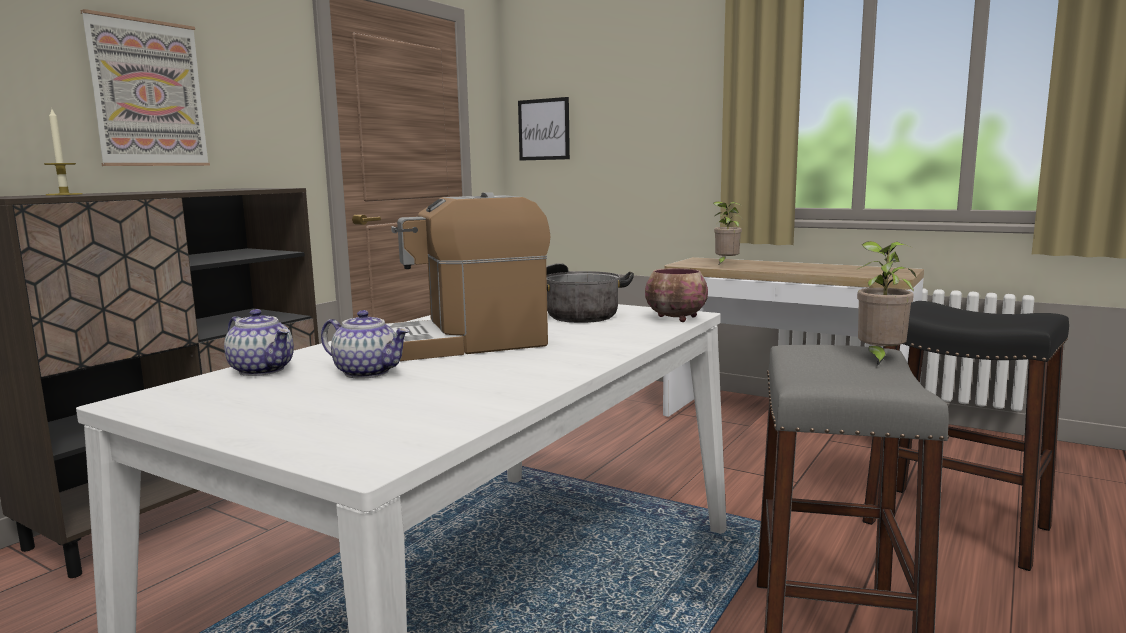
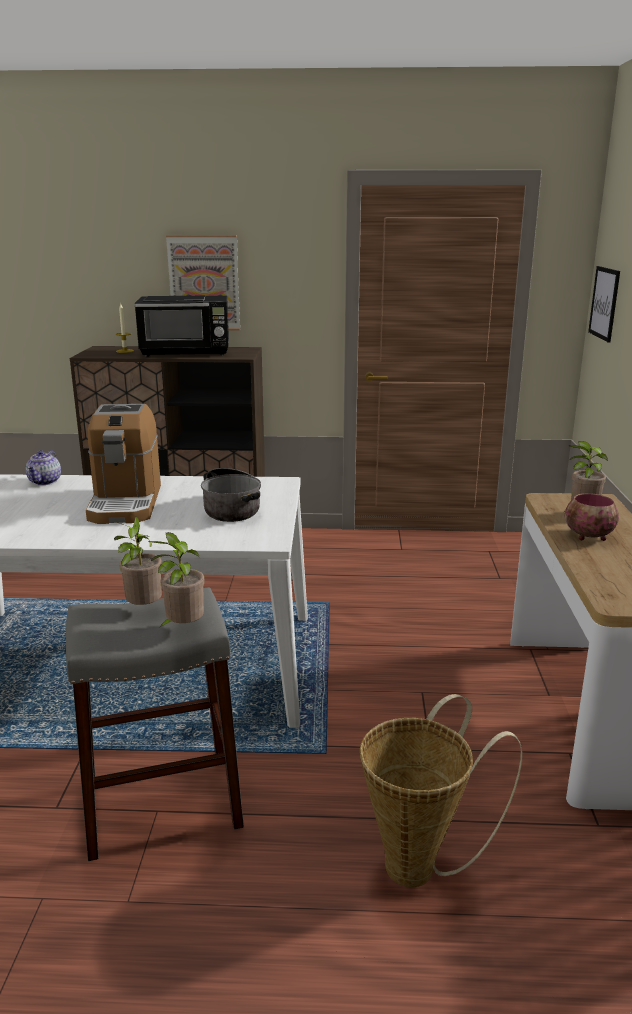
camera: 60 degrees right, 10 degrees up
teapot [321,310,409,379] -> none
coffee machine [386,192,551,361] -> coffee machine turned 135 degrees counterclockwise [86,404,161,524]
bowl [645,268,708,322] -> bowl moved to [565,493,619,541]
black stool [863,301,1069,571] -> basket [360,694,523,887]
none -> potted plant [114,517,162,605]
none -> black microwave [135,296,229,357]

